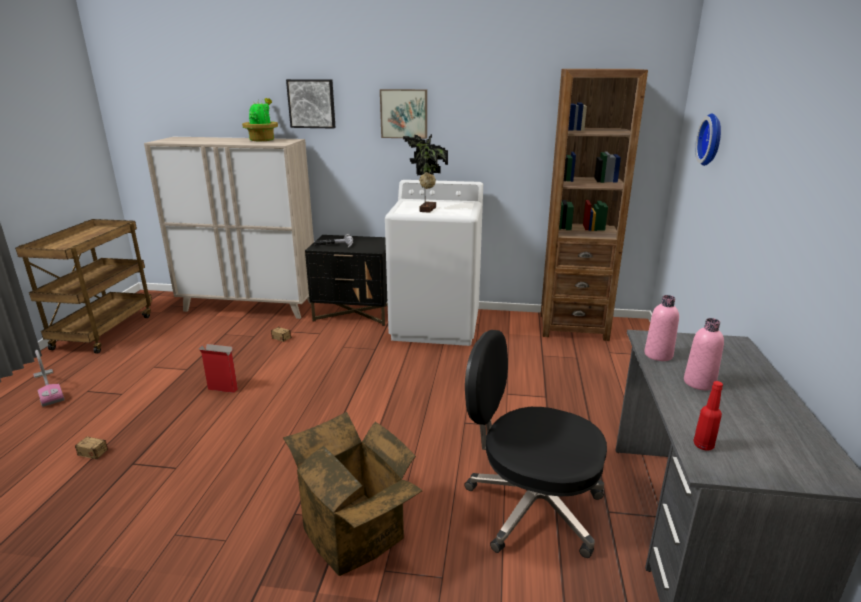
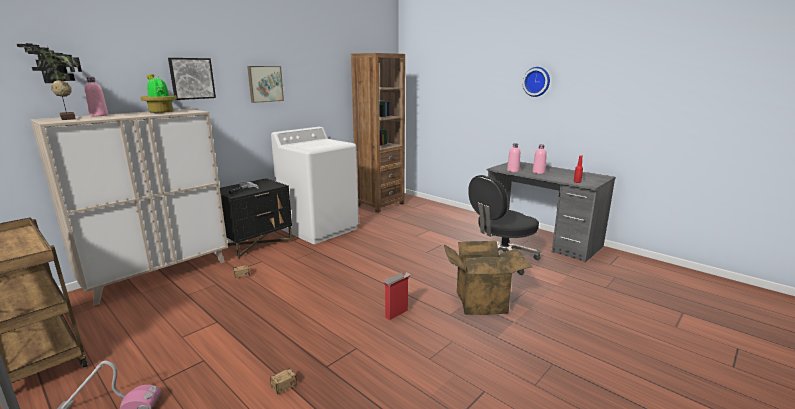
camera: 55 degrees left, 5 degrees down
cardboard box [199,344,238,393] -> cardboard box moved to [384,272,410,320]
potted plant [403,134,448,213] -> potted plant moved to [17,43,82,120]
wall clock [695,113,721,166] -> wall clock moved to [523,67,550,97]
none -> pink bottle [84,77,108,116]

